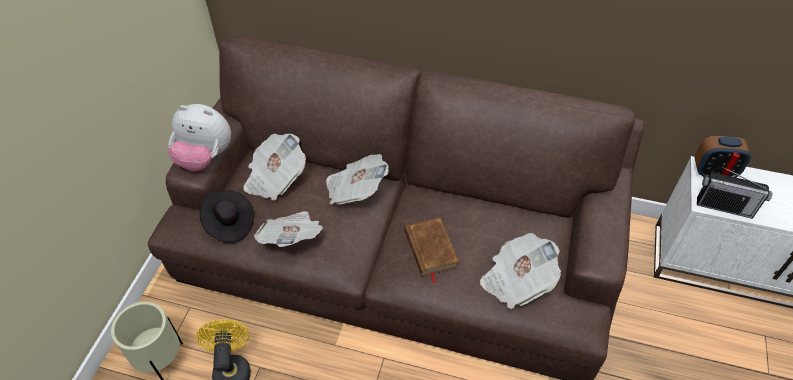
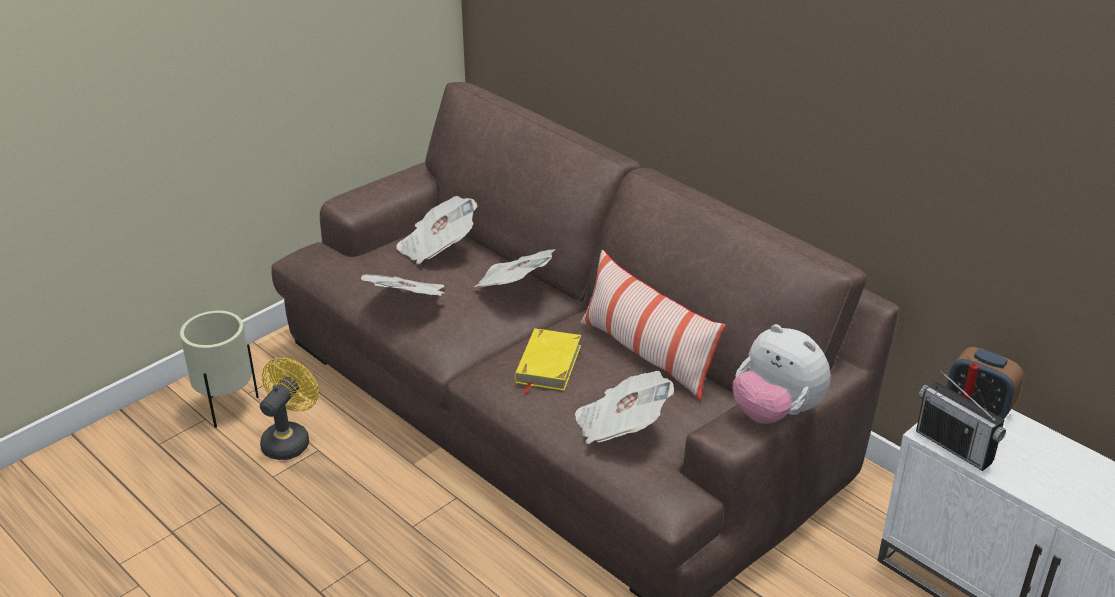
camera: 30 degrees right, 15 degrees down
plush toy [168,104,231,171] -> plush toy moved to [733,324,831,424]
black hat [200,190,254,243] -> none
brown book [404,217,459,284] -> yellow book [515,328,581,394]
none -> pillow [581,250,726,401]

